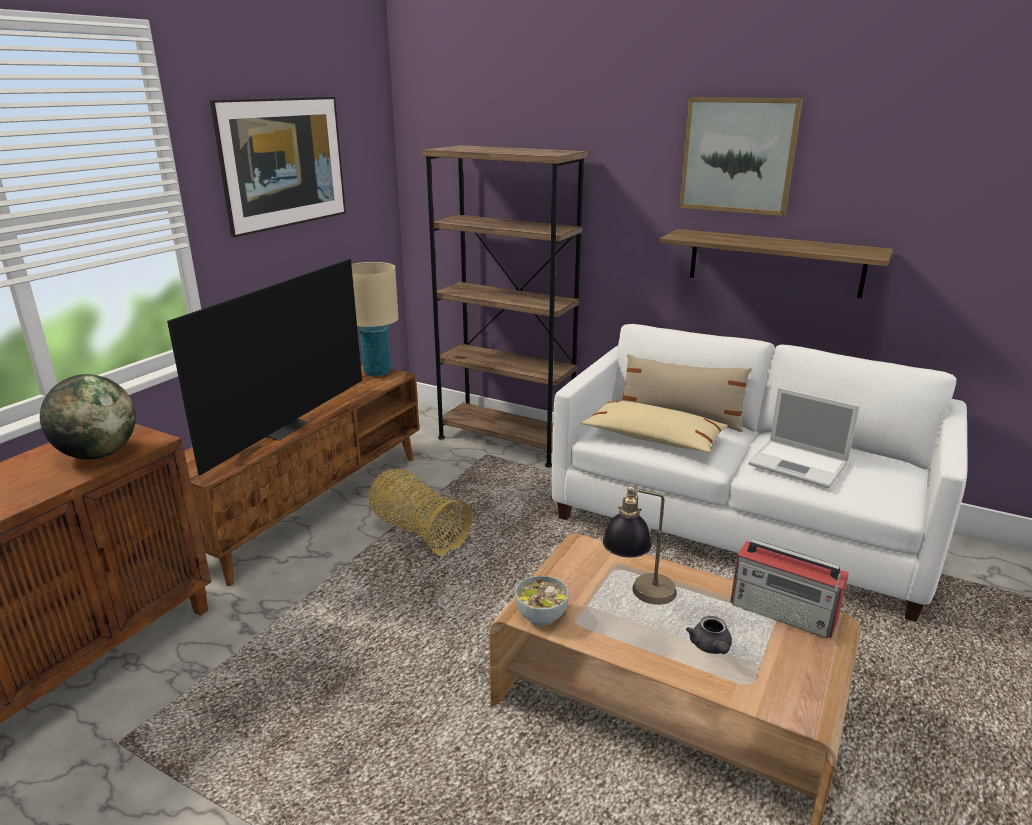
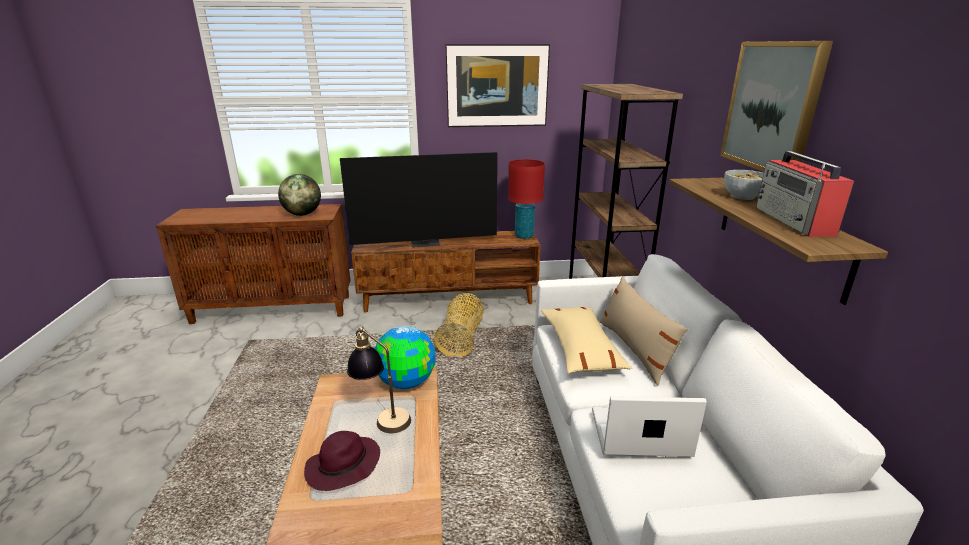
camera: 55 degrees right, 0 degrees up
beige table lamp [351,262,398,376] -> red table lamp [508,159,545,239]
bowl [515,576,569,626] -> bowl moved to [724,170,764,200]
grey teapot [686,616,732,654] -> purple hat [304,431,380,491]
radio [730,539,849,638] -> radio moved to [756,151,854,237]
laptop [748,387,860,488] -> laptop turned 90 degrees clockwise [592,396,707,457]
none -> globe [375,326,436,389]

